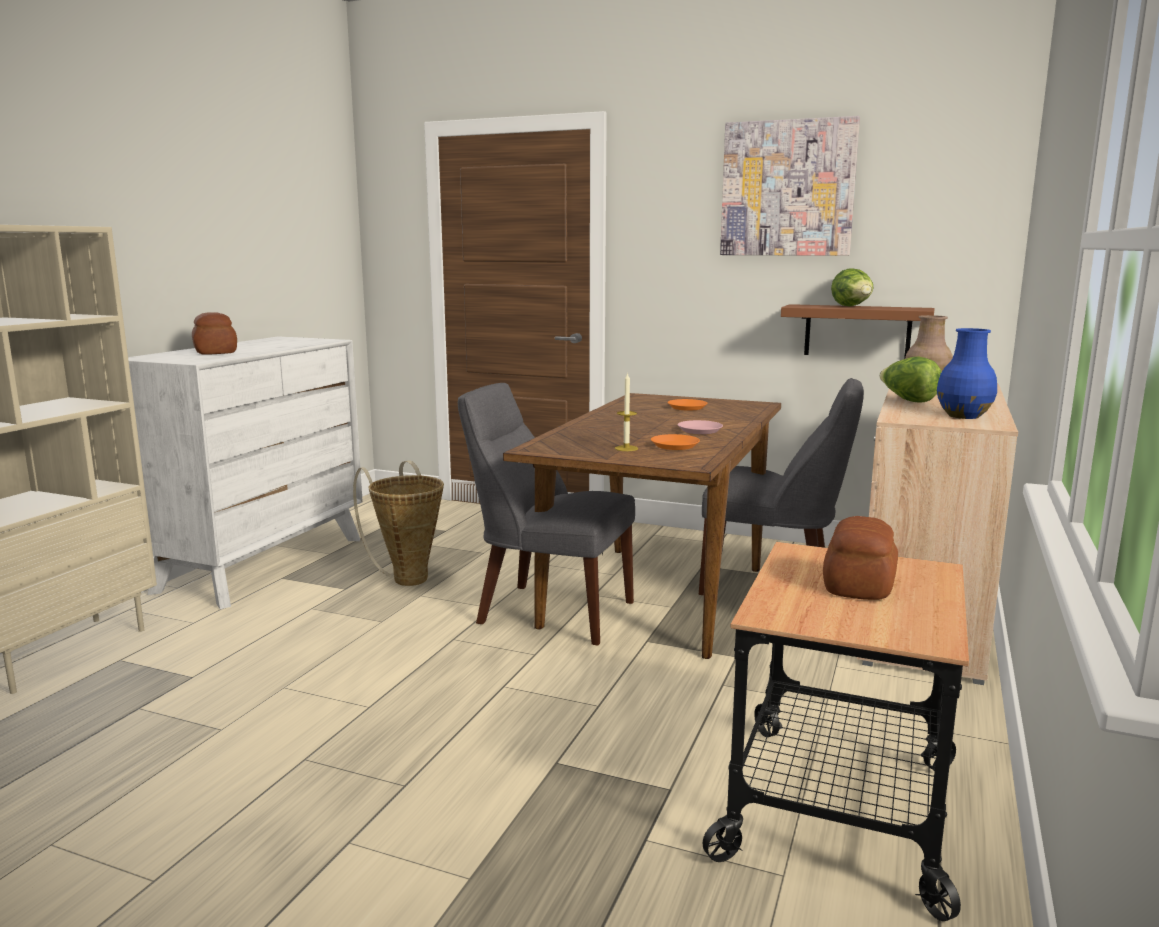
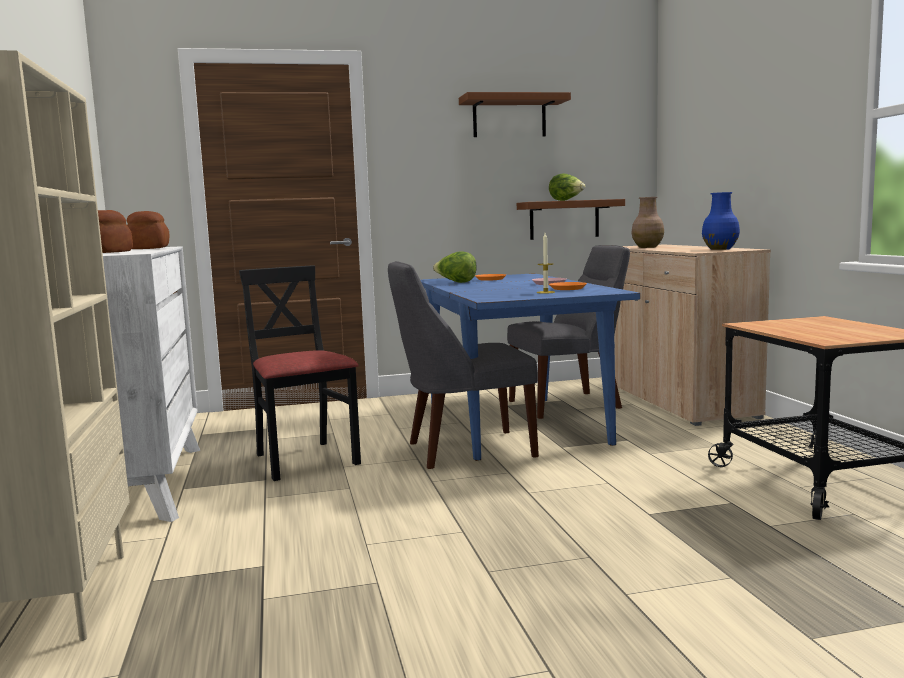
camera: 35 degrees left, 5 degrees down
basket [353,461,444,586] -> black chair [239,265,361,481]
brown dining table [503,393,781,659] -> blue dining table [420,273,640,461]
picture [720,116,860,256] -> brown shelf [459,92,571,137]
bread [823,516,898,600] -> bread moved to [127,211,170,249]
lettuce [879,356,941,403] -> lettuce moved to [433,251,477,283]

